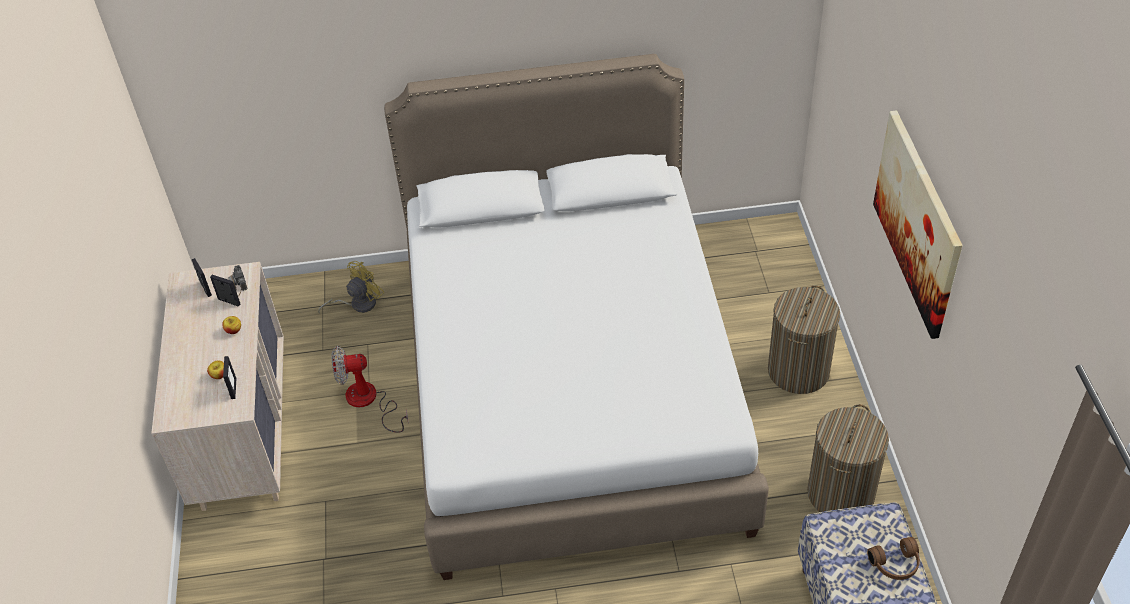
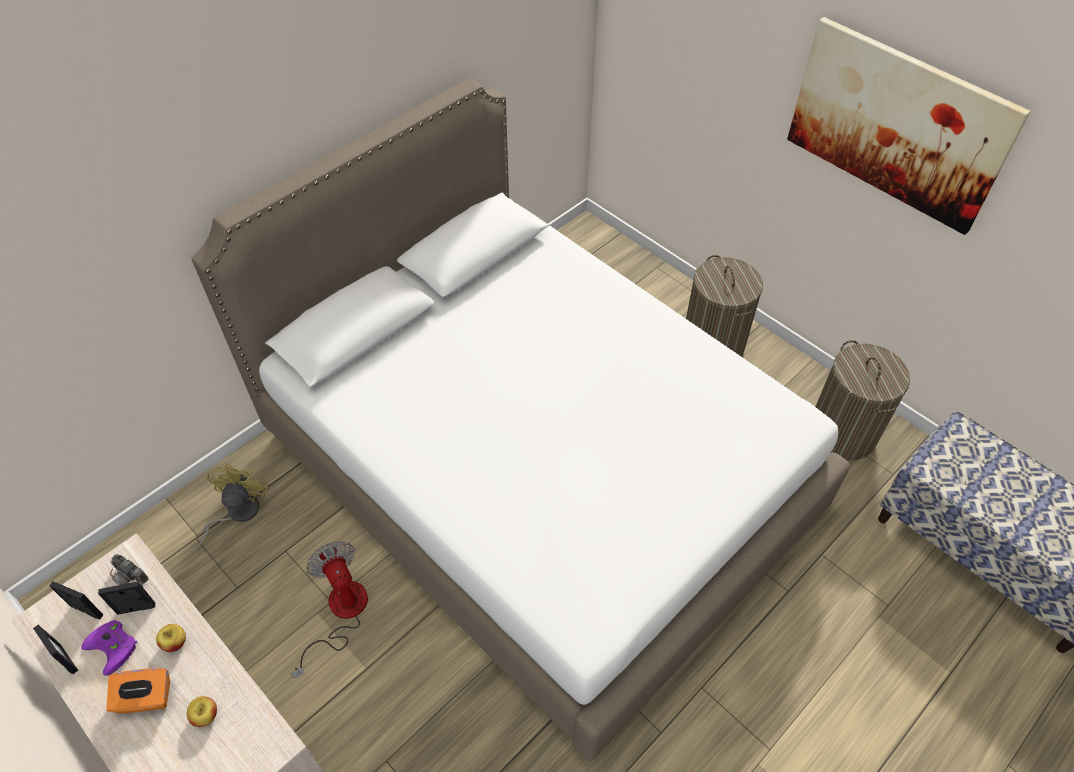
camera: 40 degrees left, 5 degrees up
picture frame [223,356,237,399] -> picture frame moved to [33,625,78,674]
fan [331,346,408,433] -> fan turned 105 degrees clockwise [291,541,368,679]
brown headphones [867,537,920,580] -> none
none -> purple game controller [81,620,138,676]
none -> orange tissue box [106,668,170,713]

